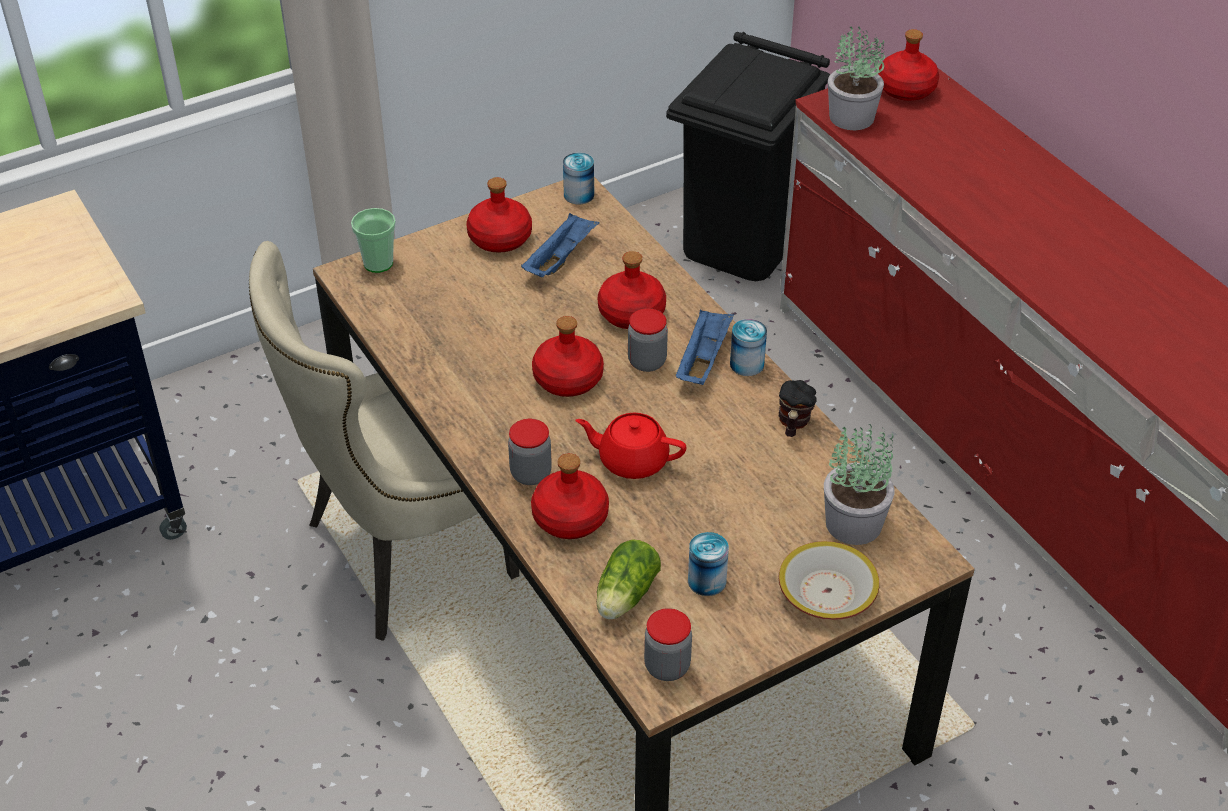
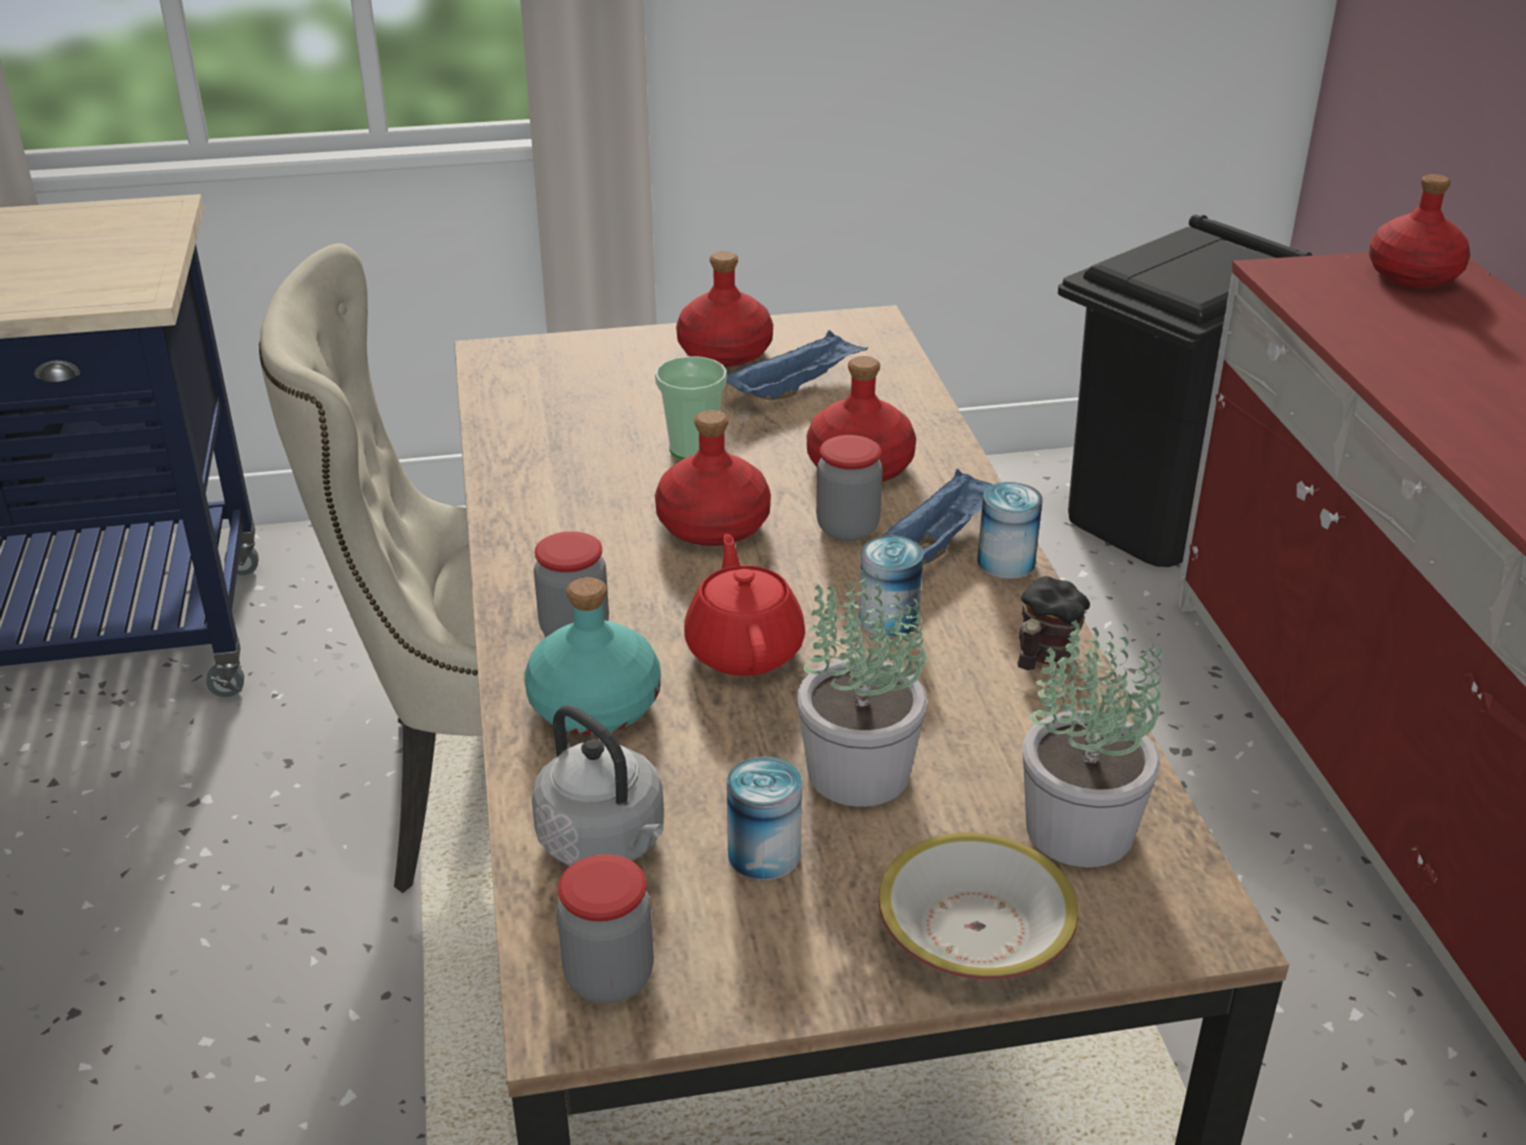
camera: 20 degrees right, 10 degrees down
cup [351,208,396,273] -> cup moved to [655,356,727,460]
red bottle [531,453,609,539] -> turquoise bottle [525,577,661,734]
can [563,153,594,204] -> can moved to [859,535,923,638]
red teapot [576,413,686,479] -> red teapot turned 45 degrees clockwise [684,534,805,676]
lettuce [596,539,661,620] -> grey kettle [532,705,664,866]
potted plant [828,26,885,130] -> potted plant moved to [797,570,928,807]

